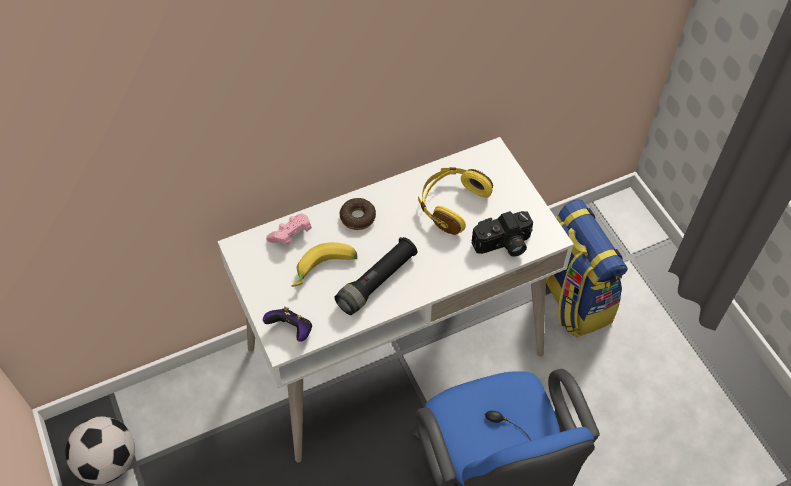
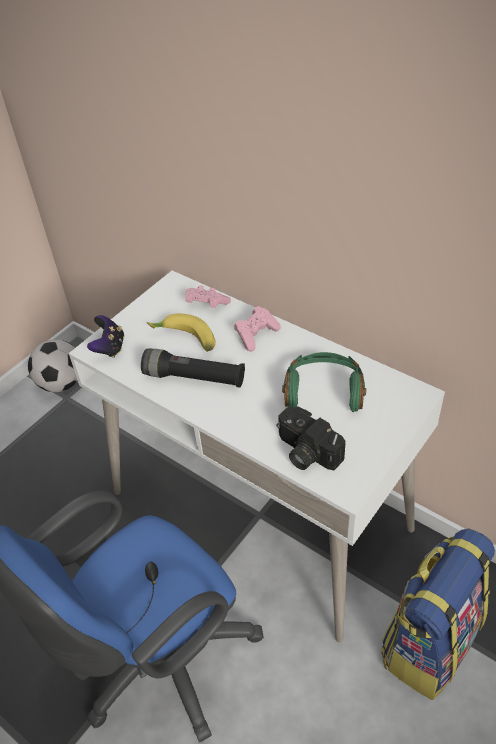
camera: 65 degrees right, 10 degrees down
donut [340,198,376,230] -> pink game controller [234,306,281,352]
yellow headphones [418,167,493,235] -> green headphones [282,352,366,412]

